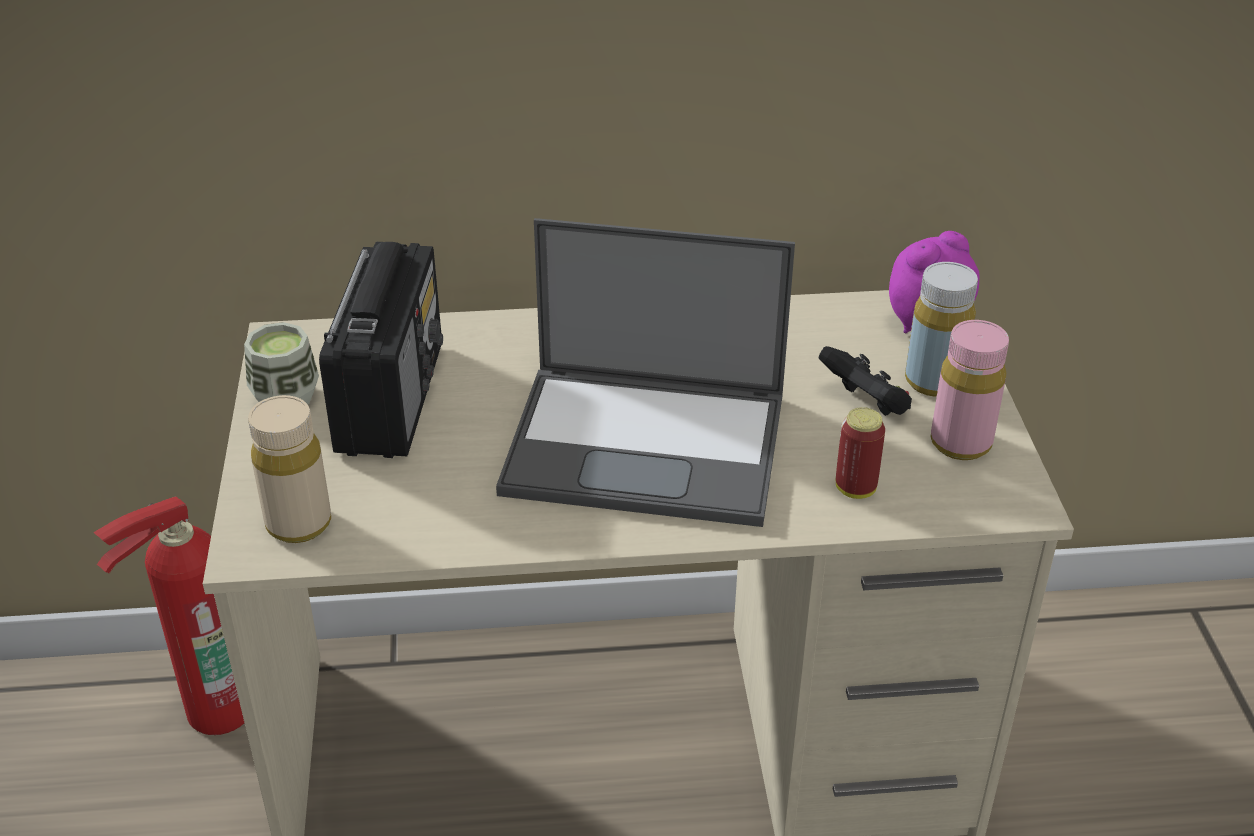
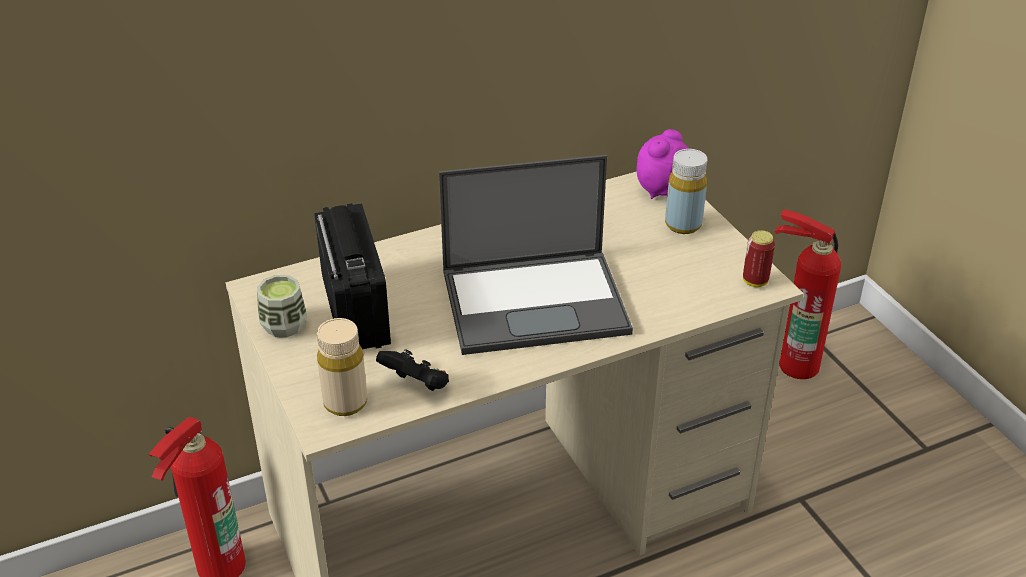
camera: 20 degrees left, 0 degrees up
black game controller [818,346,912,416] -> black game controller moved to [376,349,449,391]
can [836,407,885,499] -> can moved to [743,230,775,287]
pink bottle [931,320,1009,460] -> none
none -> fire extinguisher [775,209,841,379]

